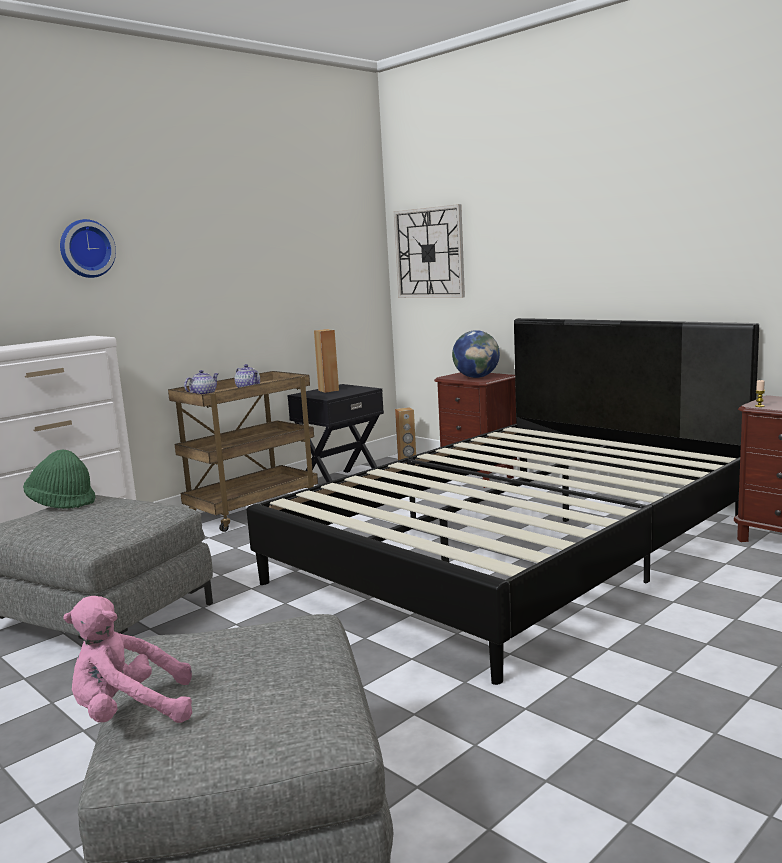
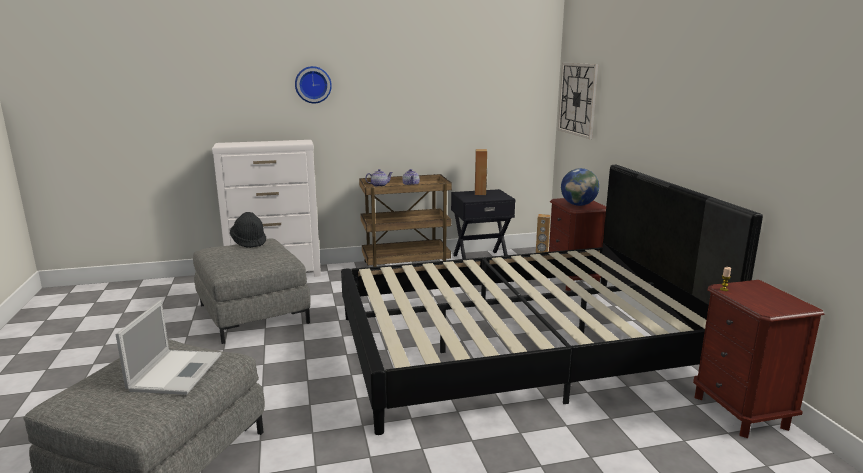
camera: 30 degrees right, 5 degrees up
green hat [23,449,96,509] -> black hat [230,212,266,248]
pink plush toy [63,596,192,723] -> none
none -> laptop [116,300,222,395]

